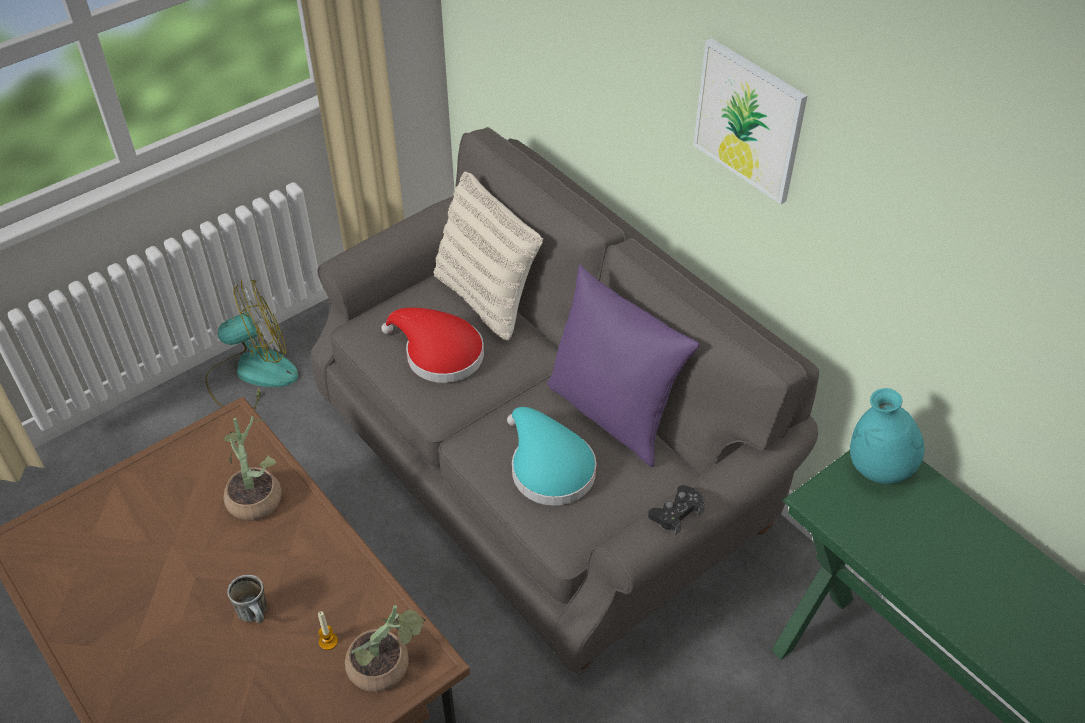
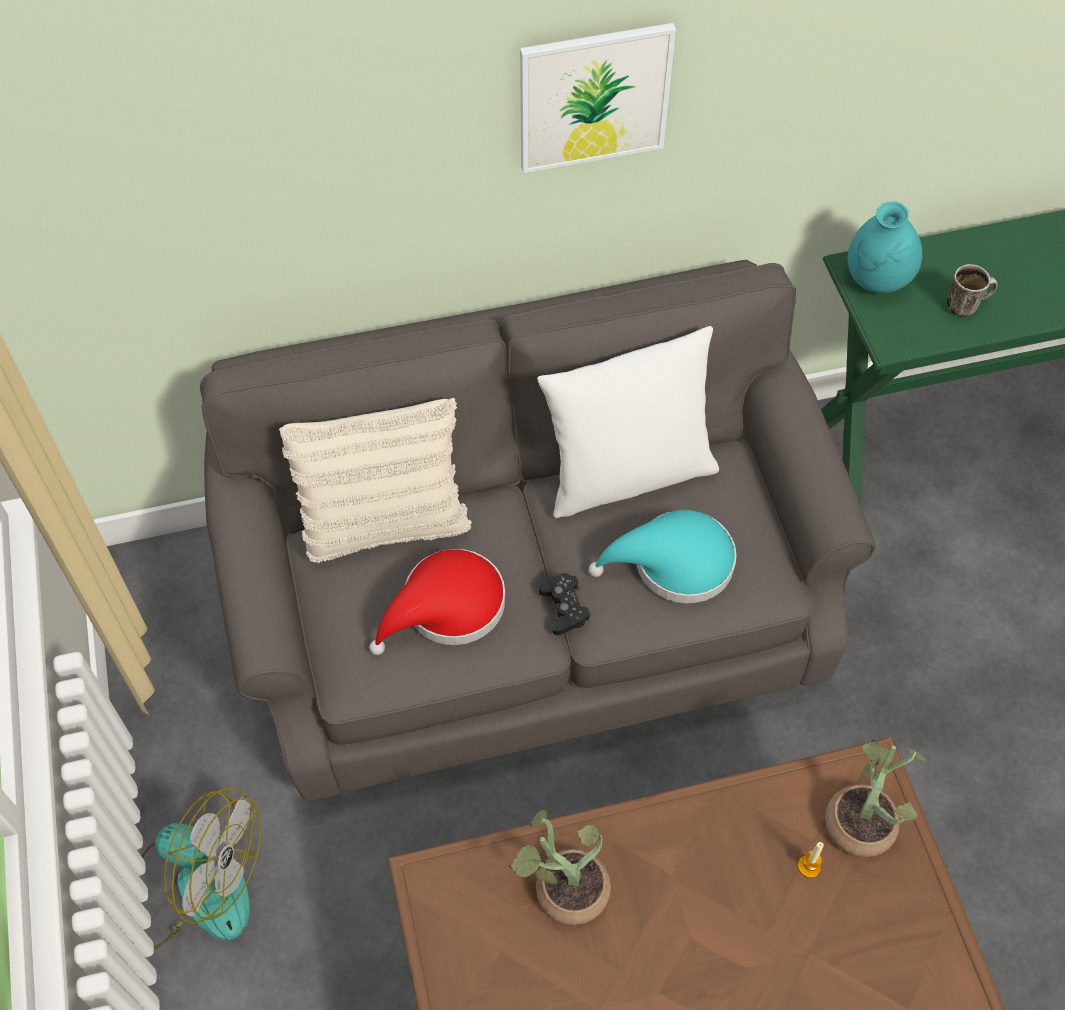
camera: 65 degrees left, 10 degrees up
fan [205,280,298,410] -> fan turned 105 degrees clockwise [142,787,261,950]
mug [227,575,267,623] -> mug moved to [947,264,998,317]
purple pillow [547,265,699,467] -> white pillow [537,326,719,518]
black game controller [648,485,704,535] -> black game controller moved to [539,573,591,635]

